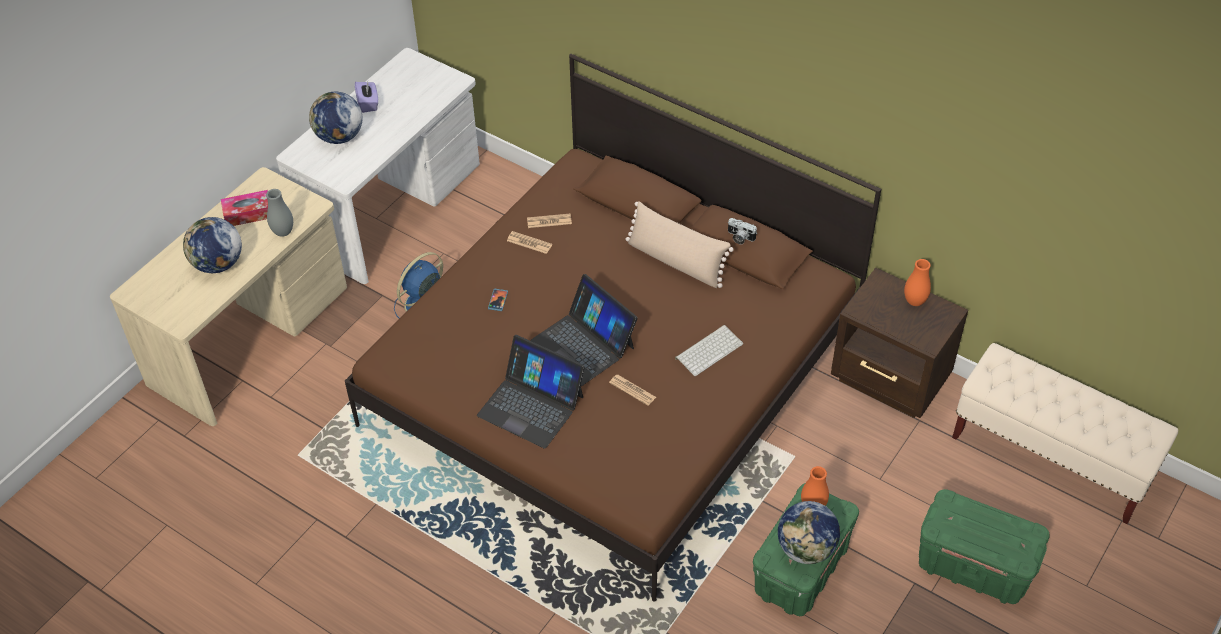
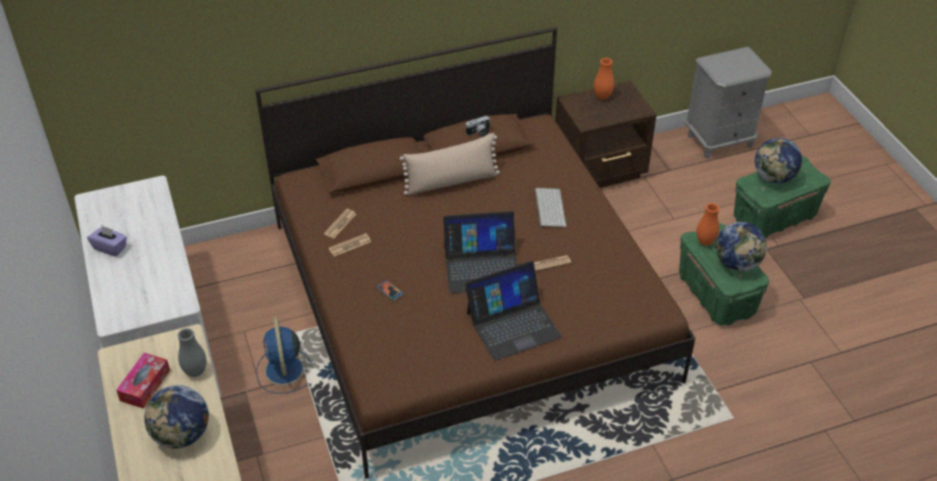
camera: 55 degrees left, 5 degrees down
globe [309,92,363,144] -> globe moved to [755,138,802,184]
beige bench [952,343,1178,524] -> grey nightstand [685,47,772,159]

